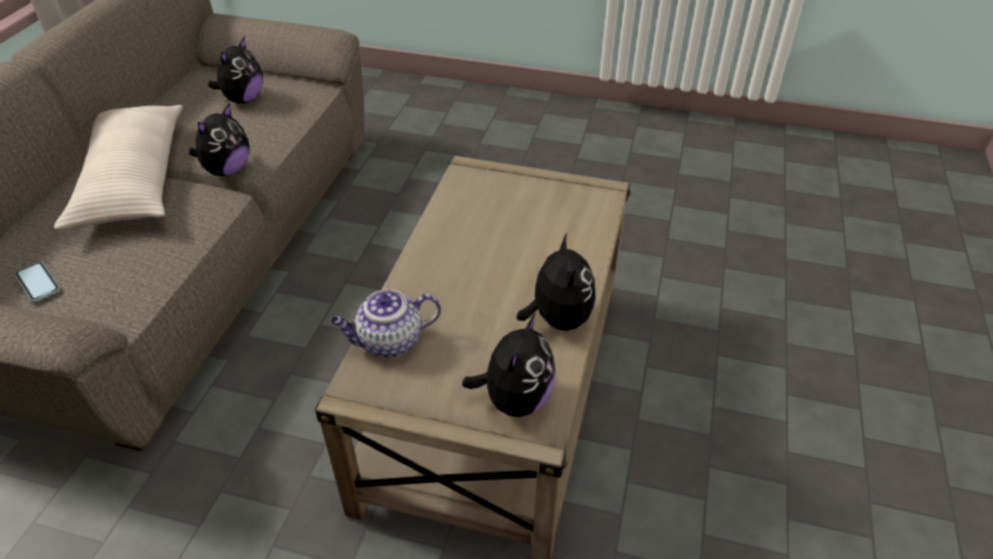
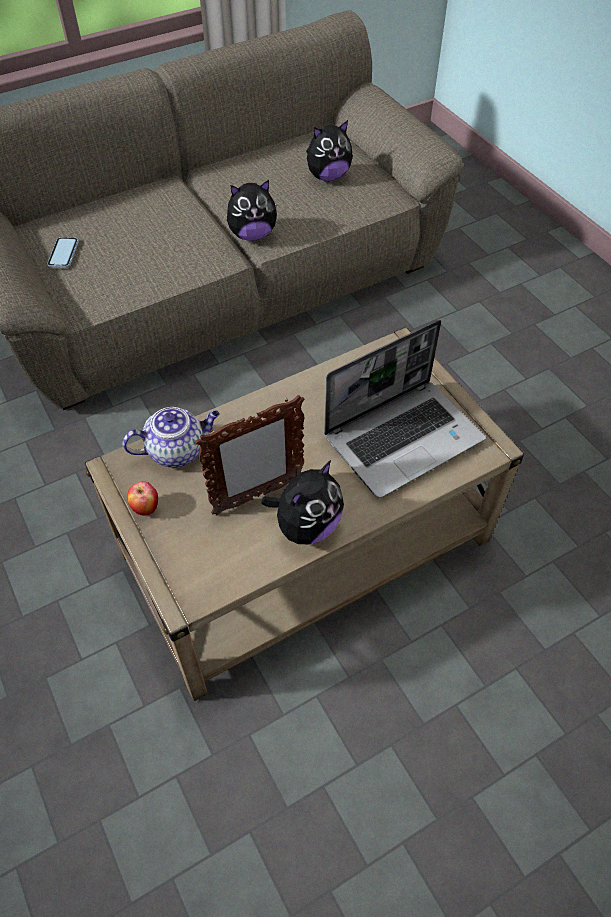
camera: 45 degrees right, 10 degrees up
beige pillow [54,105,183,230] -> none
teapot [330,289,441,358] -> teapot turned 135 degrees clockwise [122,407,220,467]
plush toy [462,312,556,417] -> none
none -> apple [128,481,158,515]
none -> picture frame [195,395,305,516]
none -> laptop [324,320,485,498]

